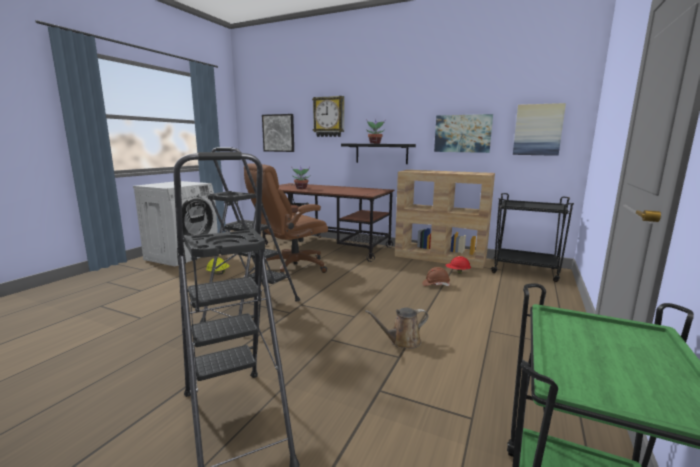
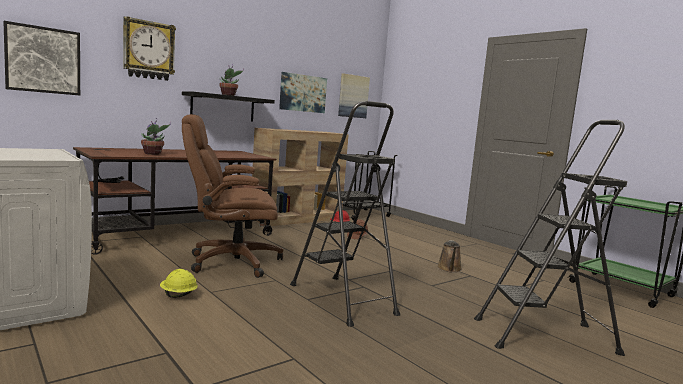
camera: 65 degrees left, 5 degrees down
brown office chair [244,164,328,274] -> brown office chair turned 90 degrees clockwise [182,114,283,278]

